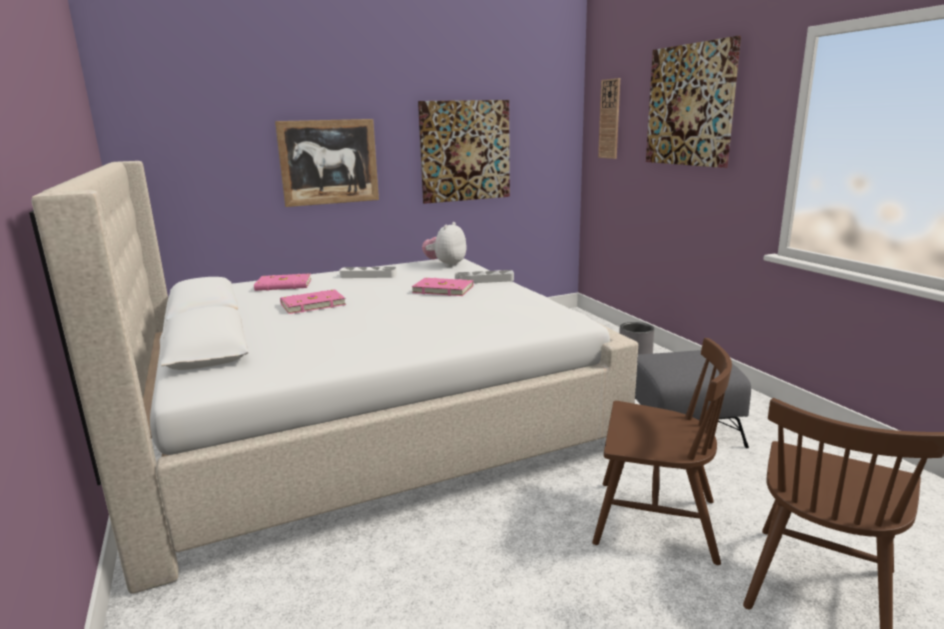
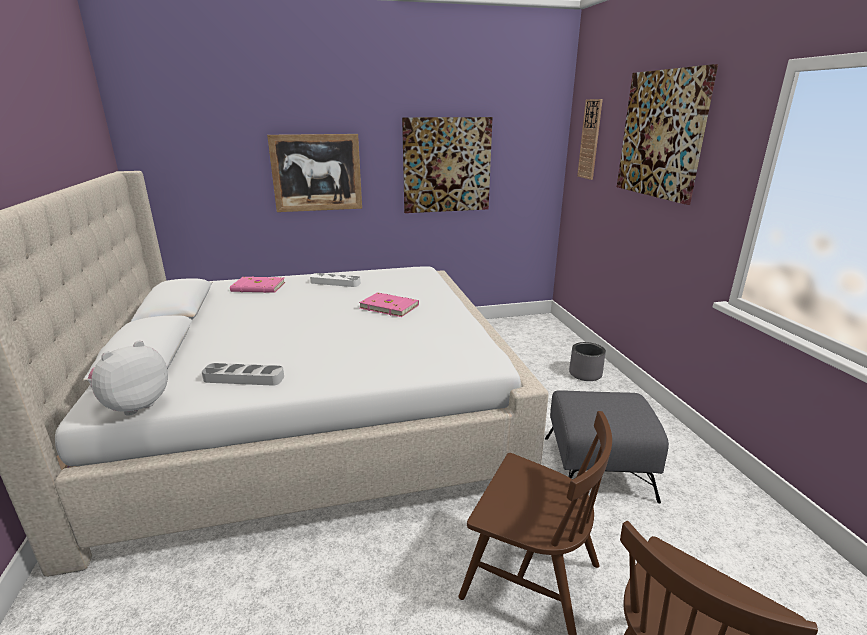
camera: 10 degrees right, 5 degrees up
pink book [280,290,346,314] -> none
plush toy [422,222,467,267] -> plush toy moved to [88,341,168,416]
grey tray [455,270,514,283] -> grey tray moved to [202,363,284,386]

